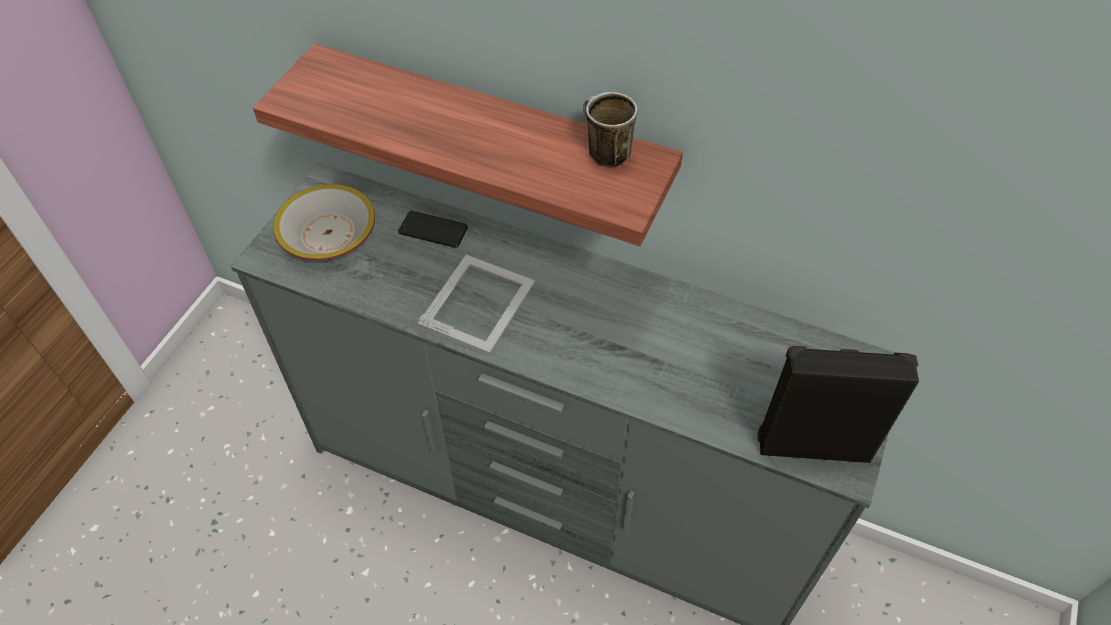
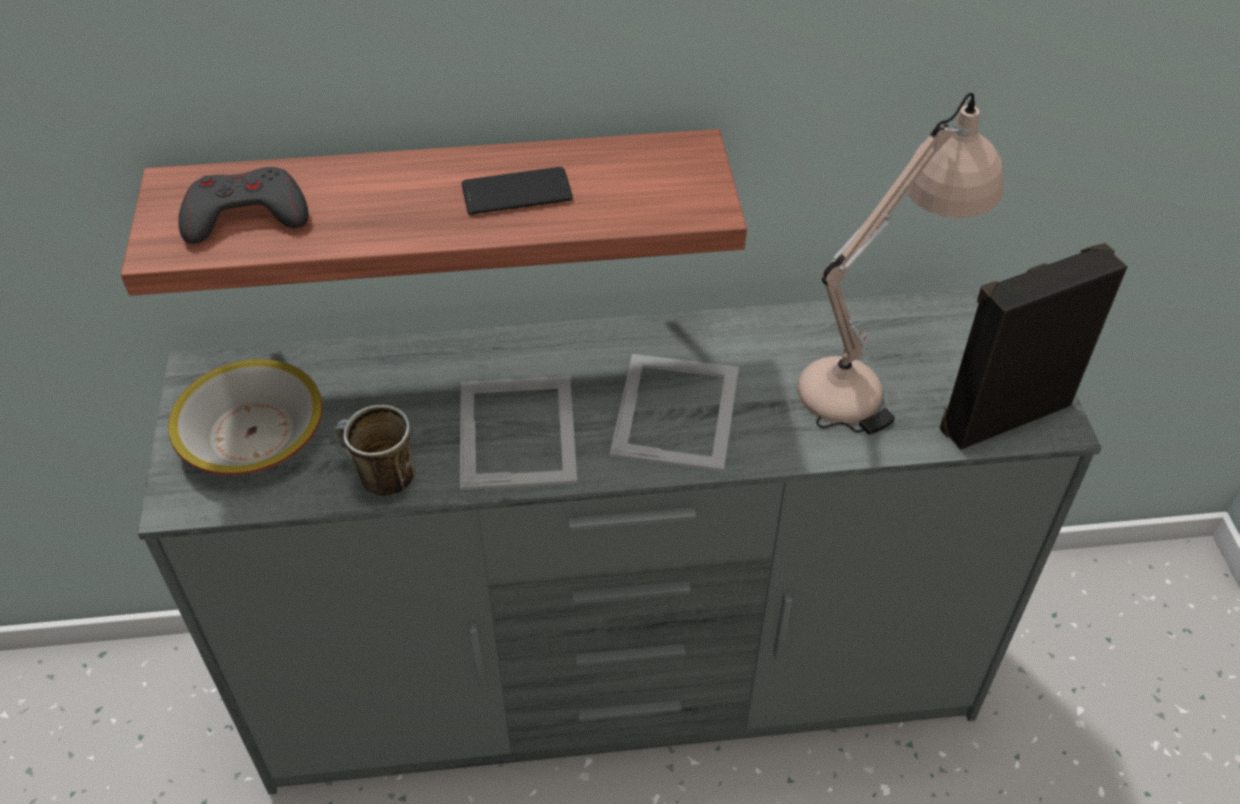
camera: 30 degrees left, 5 degrees down
phone [398,211,468,248] -> phone moved to [462,167,573,215]
mug [583,92,637,167] -> mug moved to [333,405,415,497]
none -> grey game controller [178,167,308,244]
none -> picture frame [610,354,739,472]
none -> beige table lamp [797,93,1004,434]

